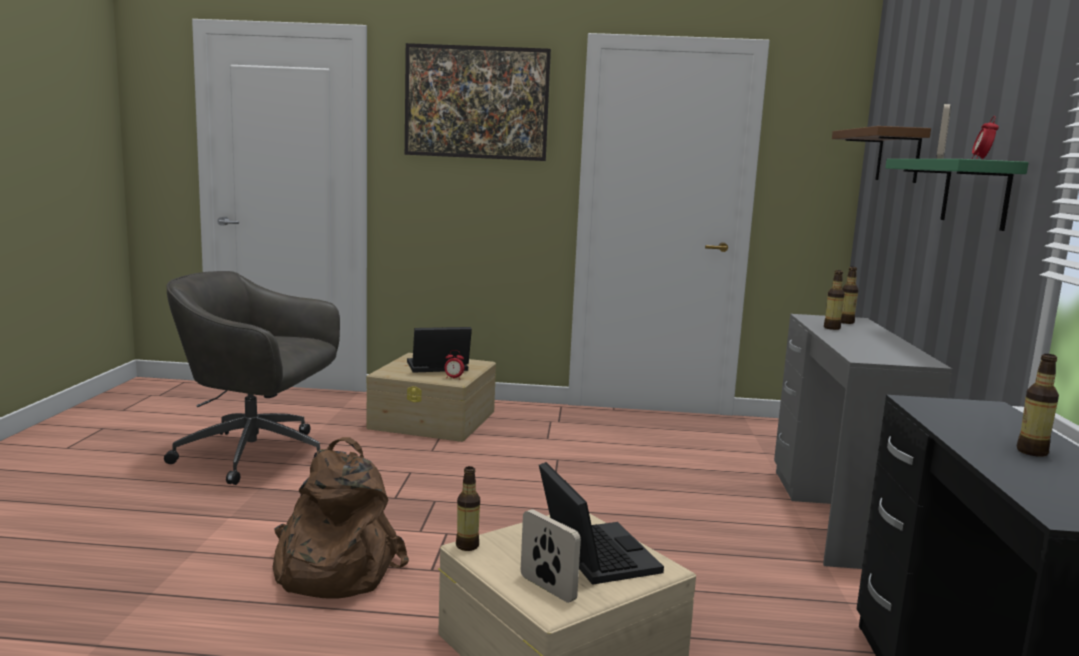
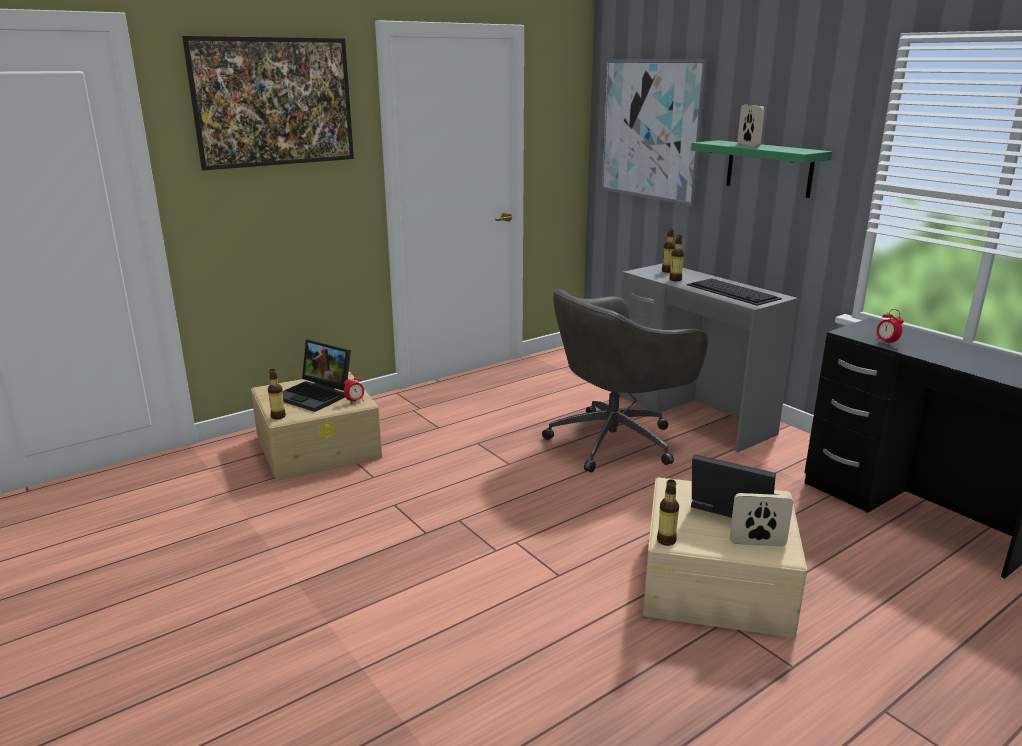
camera: 40 degrees left, 10 degrees up
grey office chair [164,271,340,485] -> grey office chair moved to [542,289,708,473]
brown backpack [273,437,409,598] -> none
laptop [407,327,472,373] -> laptop turned 90 degrees counterclockwise [283,339,351,412]
brown shelf [832,126,931,183] -> picture [600,59,710,206]
alarm clock [972,116,999,160] -> alarm clock moved to [876,309,904,346]
bottle [1017,354,1059,457] -> bottle moved to [268,369,286,420]
none -> keyboard [687,278,782,306]

